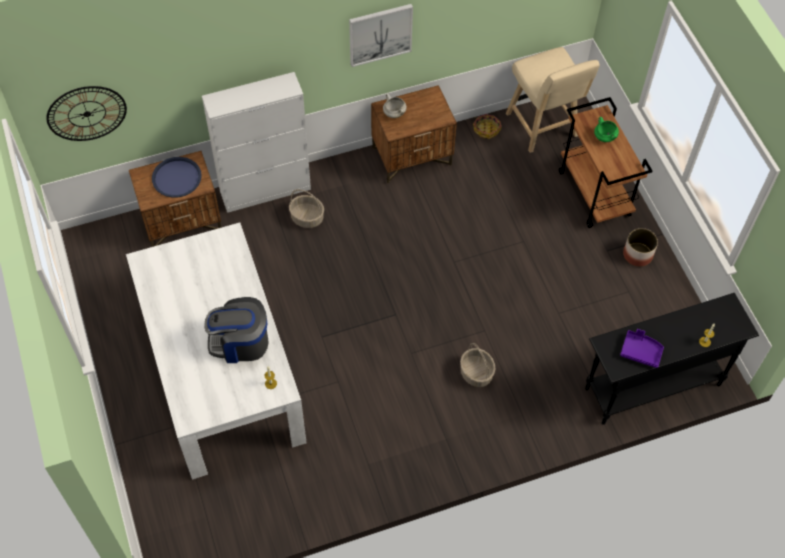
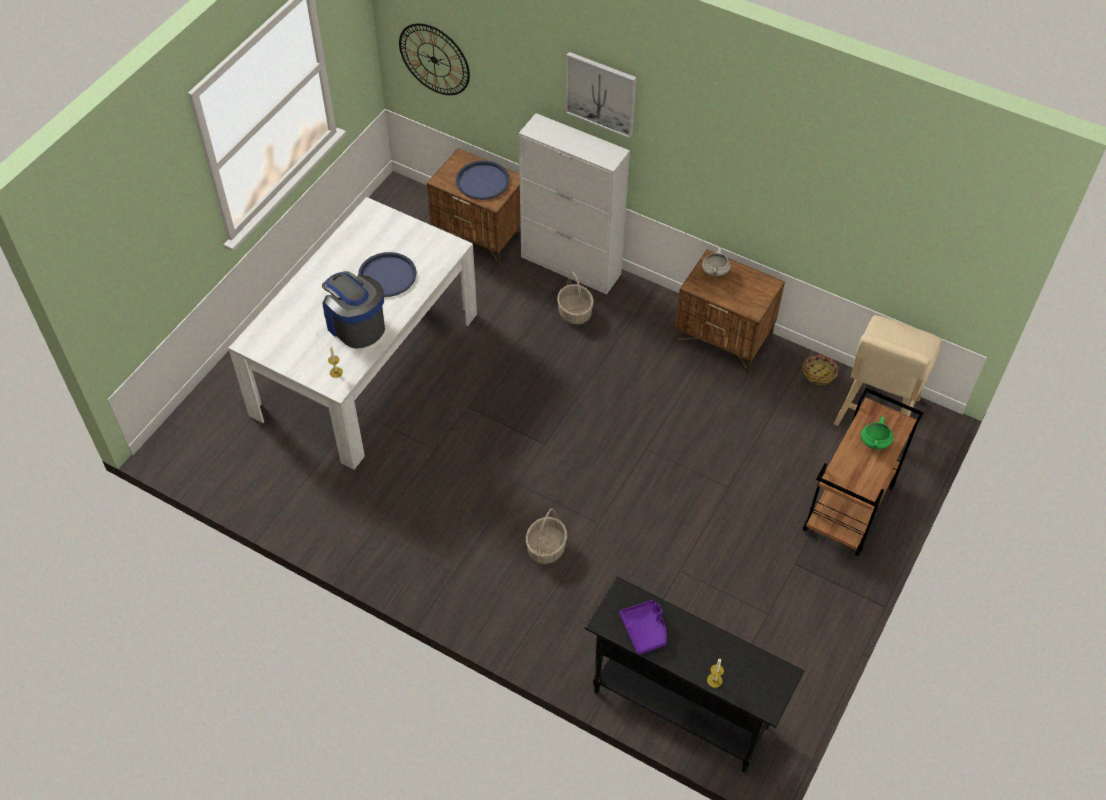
camera: 50 degrees right, 5 degrees down
picture [349,4,413,67] -> picture moved to [565,52,637,139]
planter [623,228,658,267] -> none
none -> blue tray [358,252,417,297]

